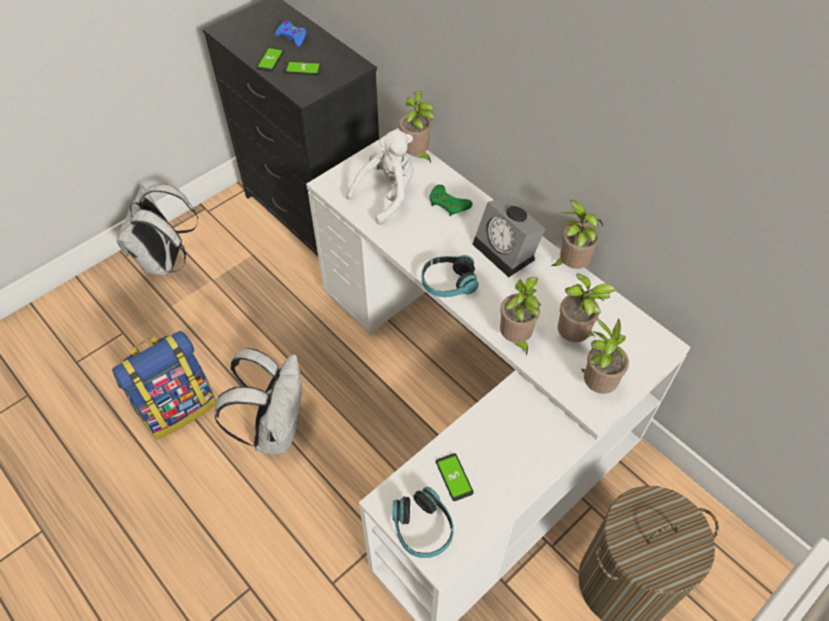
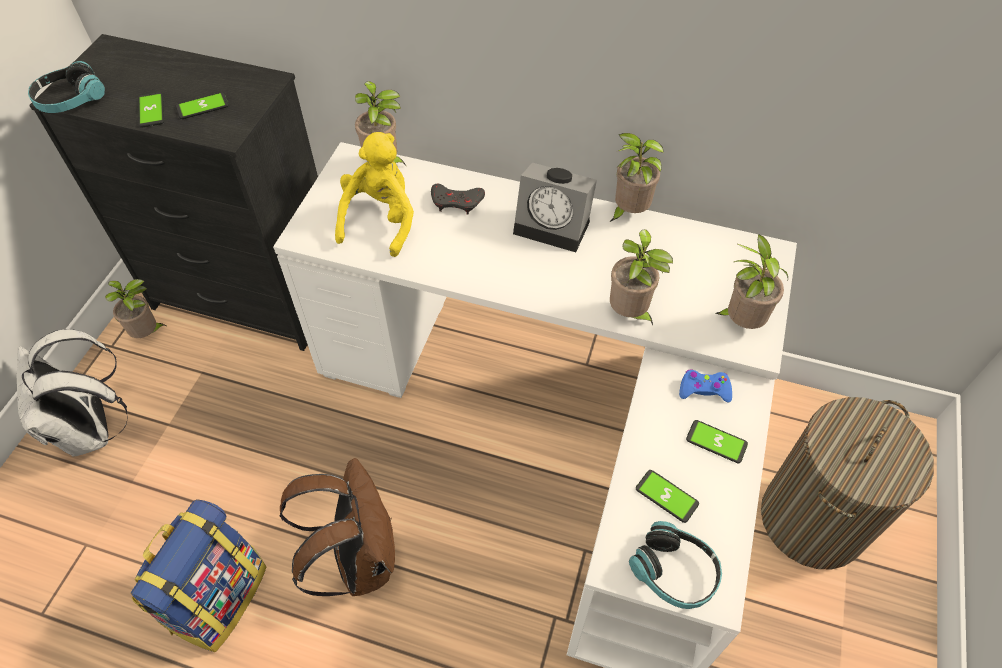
camera: 30 degrees left, 0 degrees up
white backpack [214,348,302,455] -> brown backpack [279,458,395,596]
blue game controller [275,21,307,46] -> blue game controller moved to [679,369,732,402]
white plush toy [346,130,414,225] -> yellow plush toy [335,132,414,257]
headphones [422,255,479,297] -> headphones moved to [28,61,105,113]
green game controller [430,184,473,216] -> grey game controller [431,184,485,214]
potted plant [558,273,617,342] -> potted plant moved to [105,279,166,338]
none -> phone [686,420,748,463]

